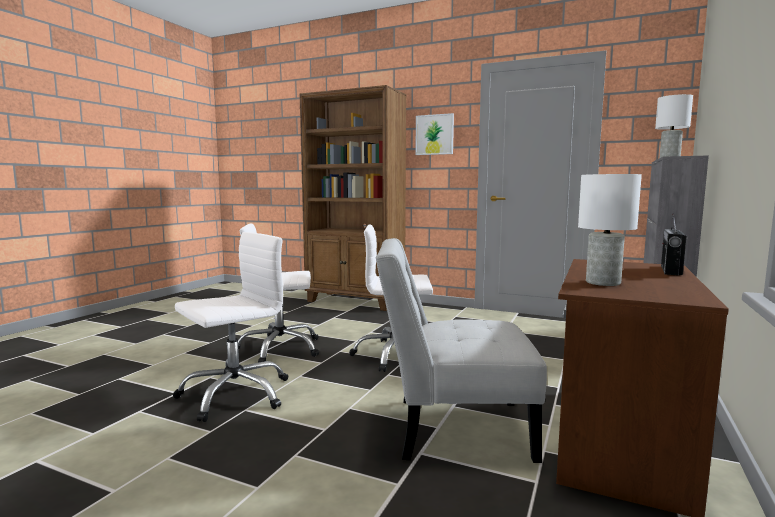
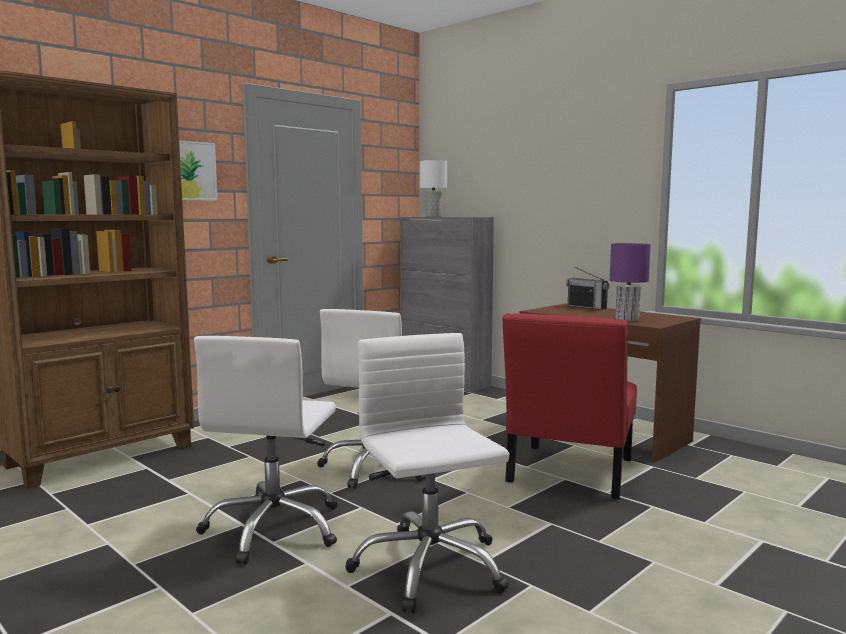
camera: 70 degrees left, 0 degrees up
white chair [376,238,547,463] -> red chair [502,313,637,499]
white table lamp [578,174,642,286] -> purple table lamp [610,243,651,321]

